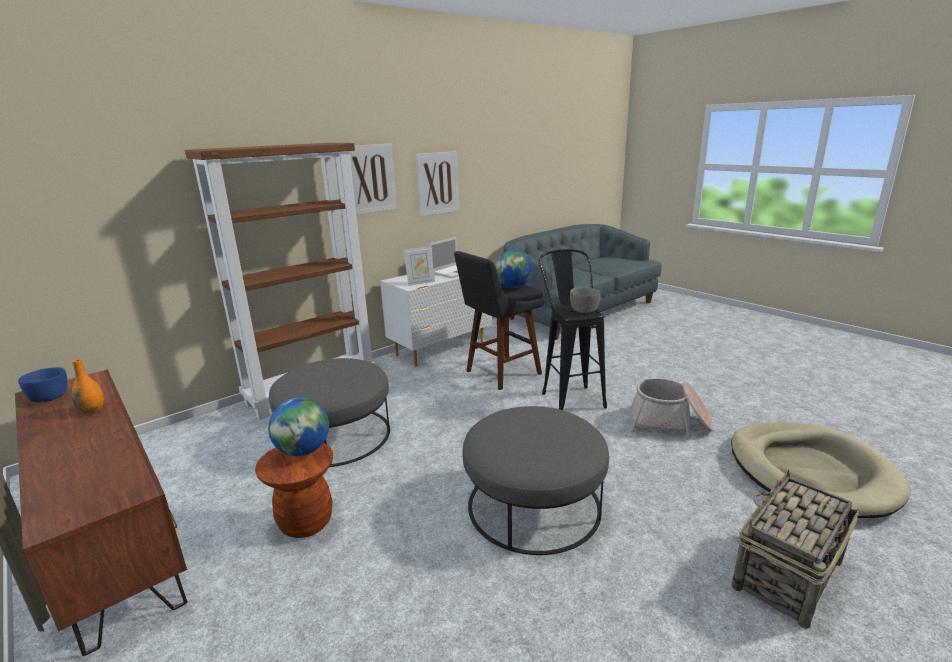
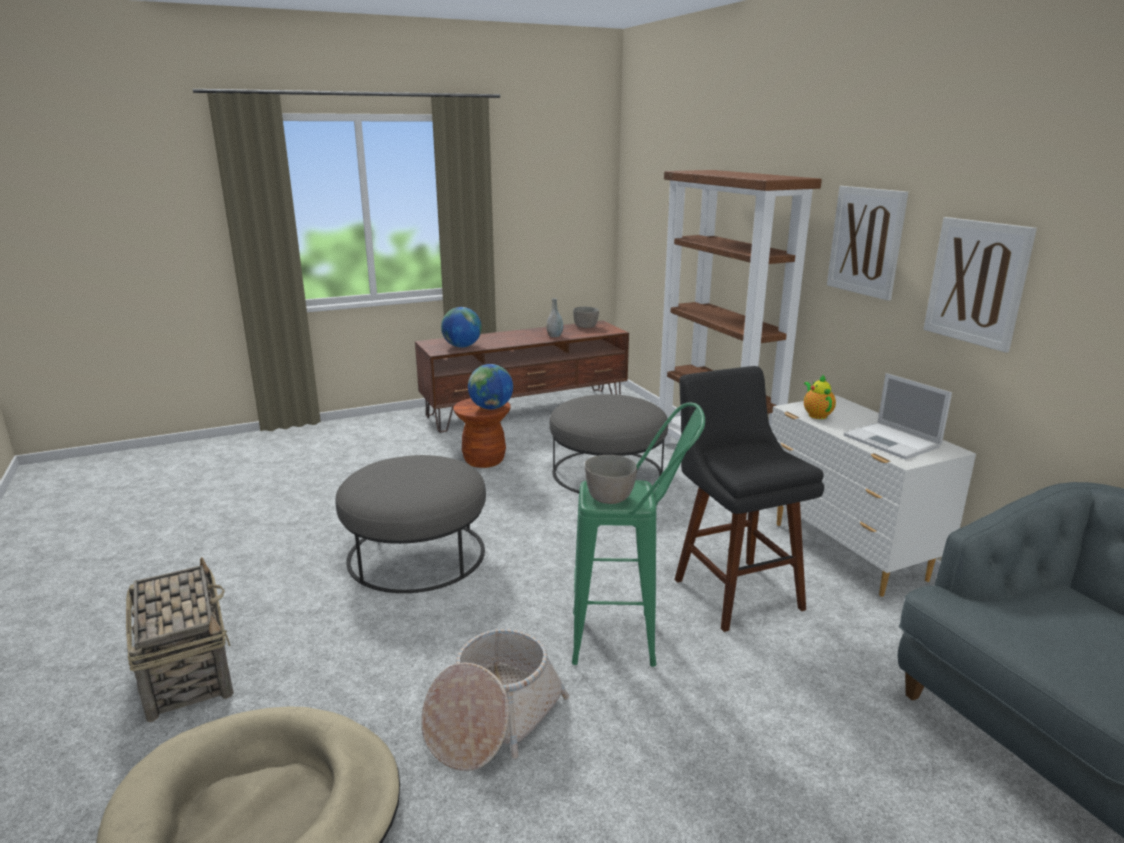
camera: 105 degrees right, 0 degrees up
blue bowl [18,367,68,403] -> grey bowl [573,307,599,328]
orange vase [72,359,104,415] -> grey vase [546,298,563,337]
picture frame [404,246,435,286] -> teapot [804,375,836,419]
globe [495,250,533,288] -> globe moved to [441,307,482,348]
black stool [539,249,607,410] -> green stool [572,402,705,667]

